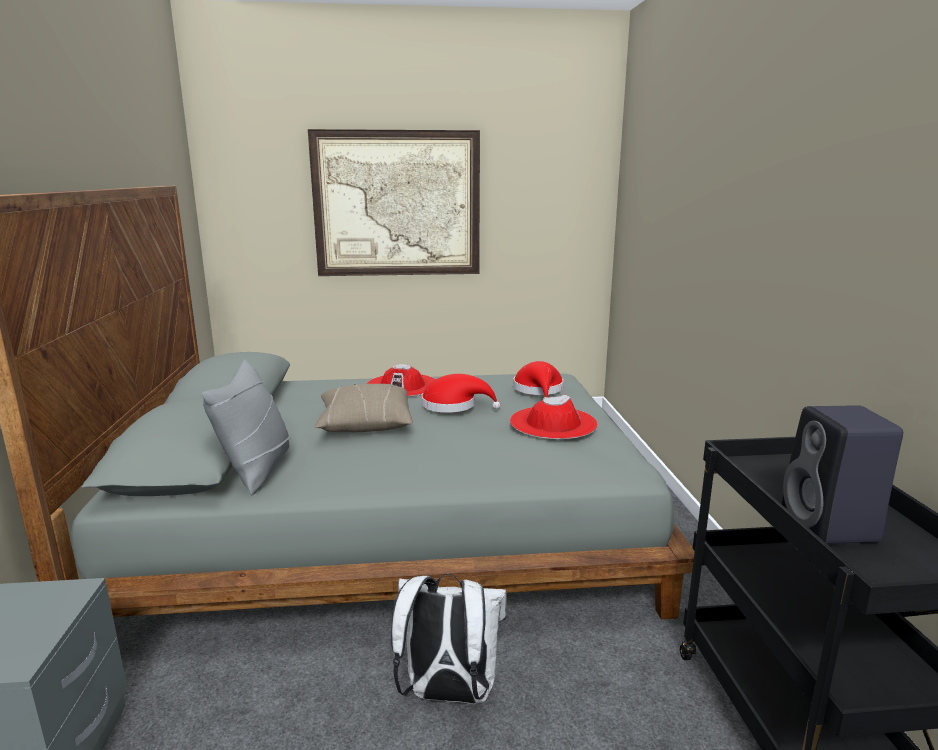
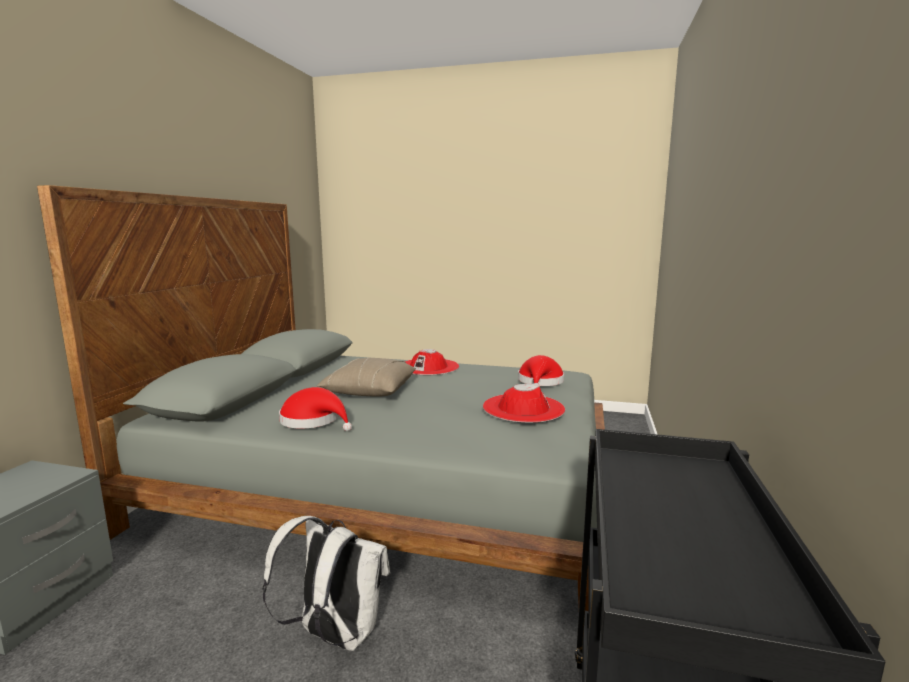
camera: 20 degrees right, 5 degrees down
grey pillow [202,359,290,495] -> none
picture [308,129,480,276] -> none
red hat [421,374,501,413] -> red hat moved to [279,387,352,431]
black speaker [782,405,903,544] -> none

